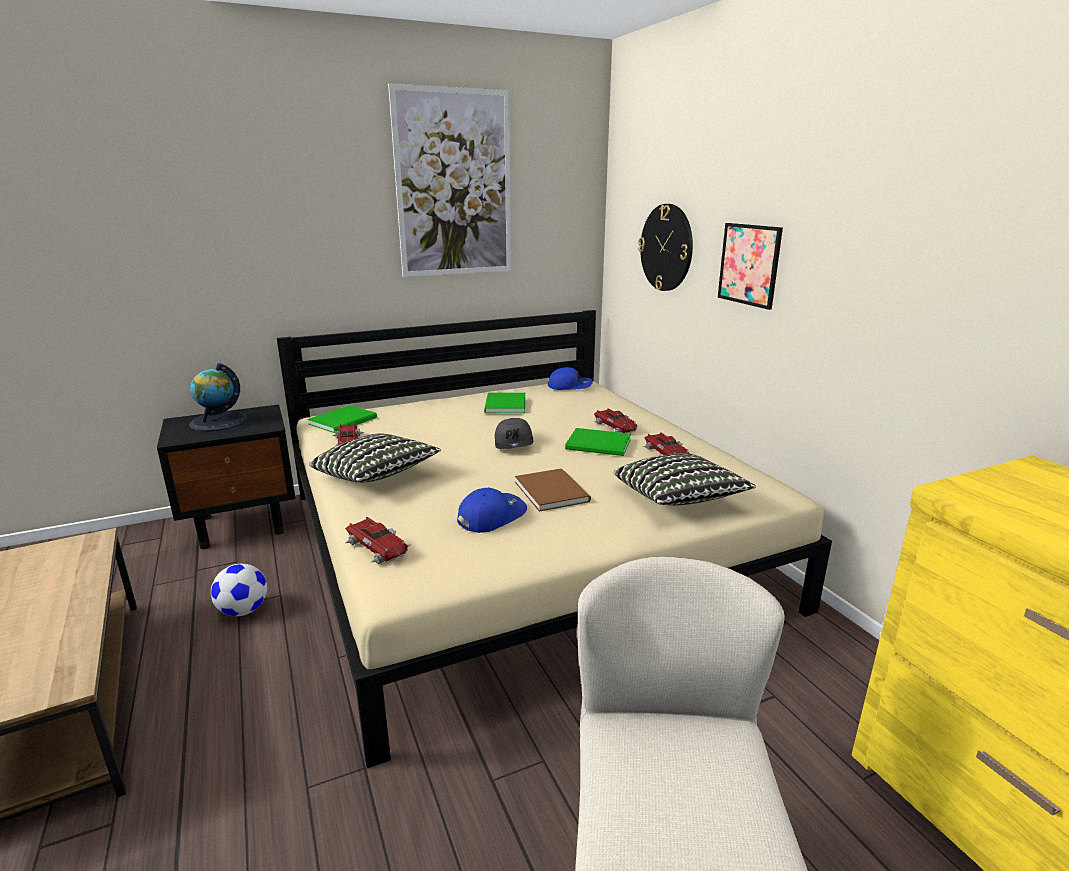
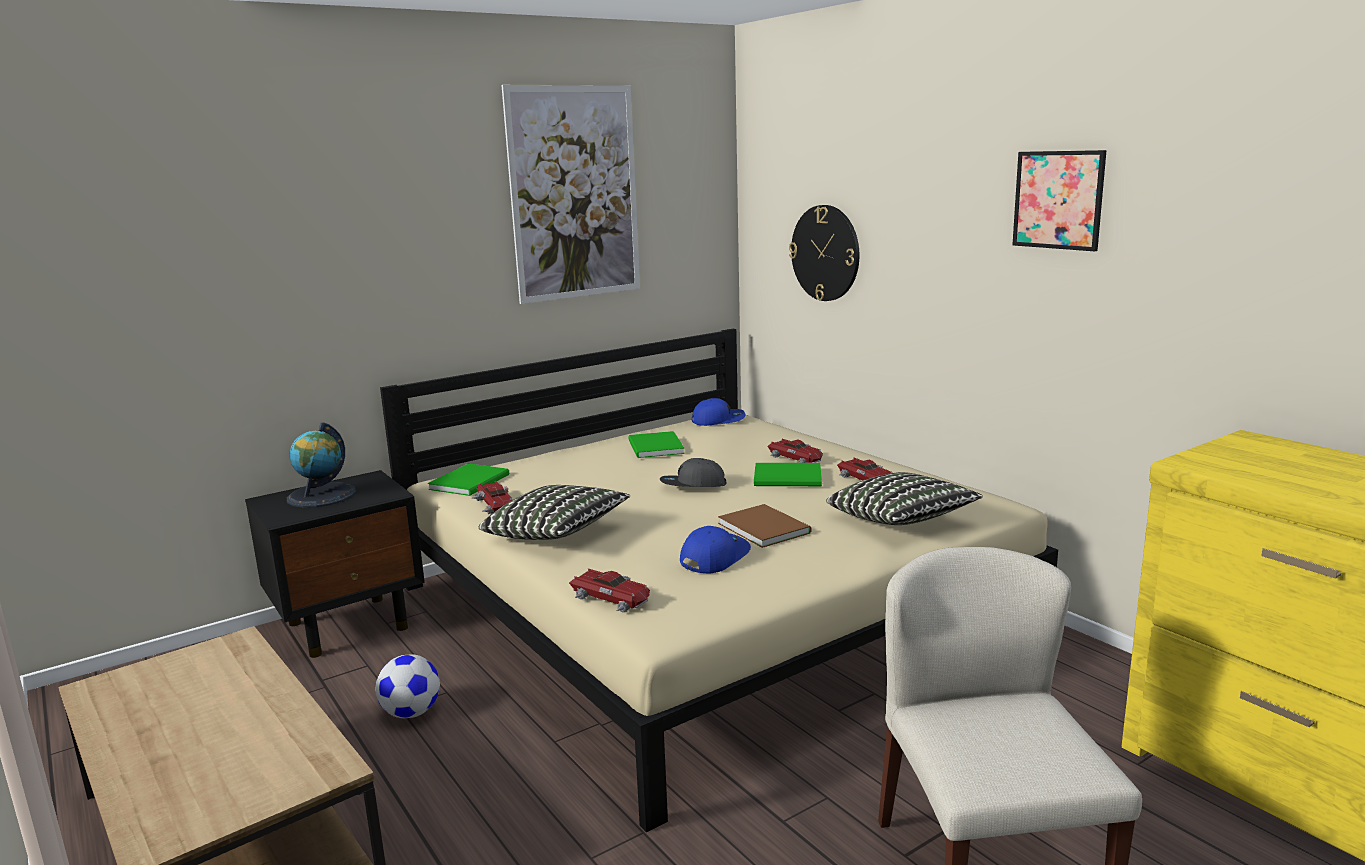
camera: 10 degrees left, 5 degrees down
grey cap [495,418,533,449] -> grey cap turned 105 degrees clockwise [660,458,726,487]
picture [718,223,783,310] -> picture moved to [1012,150,1107,251]

